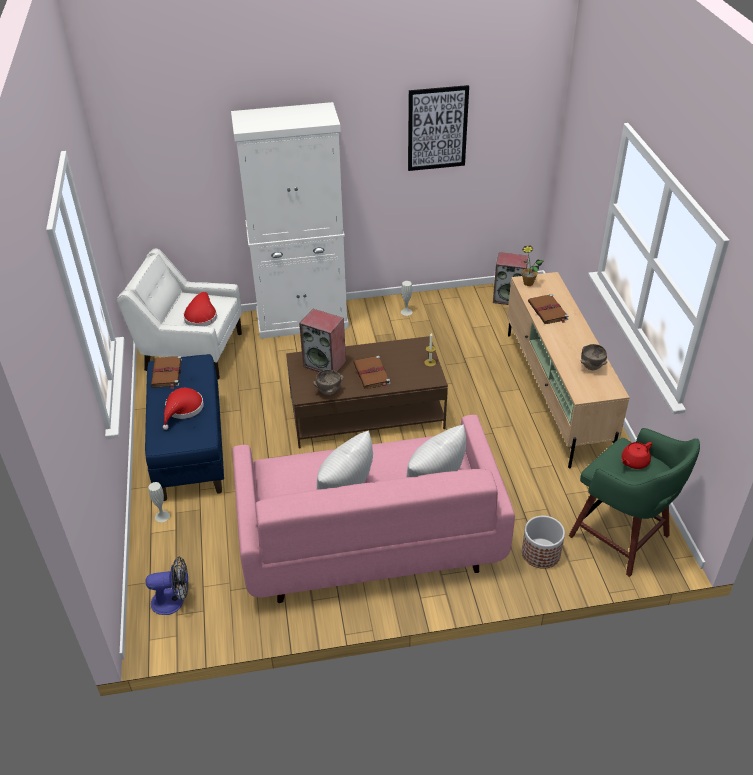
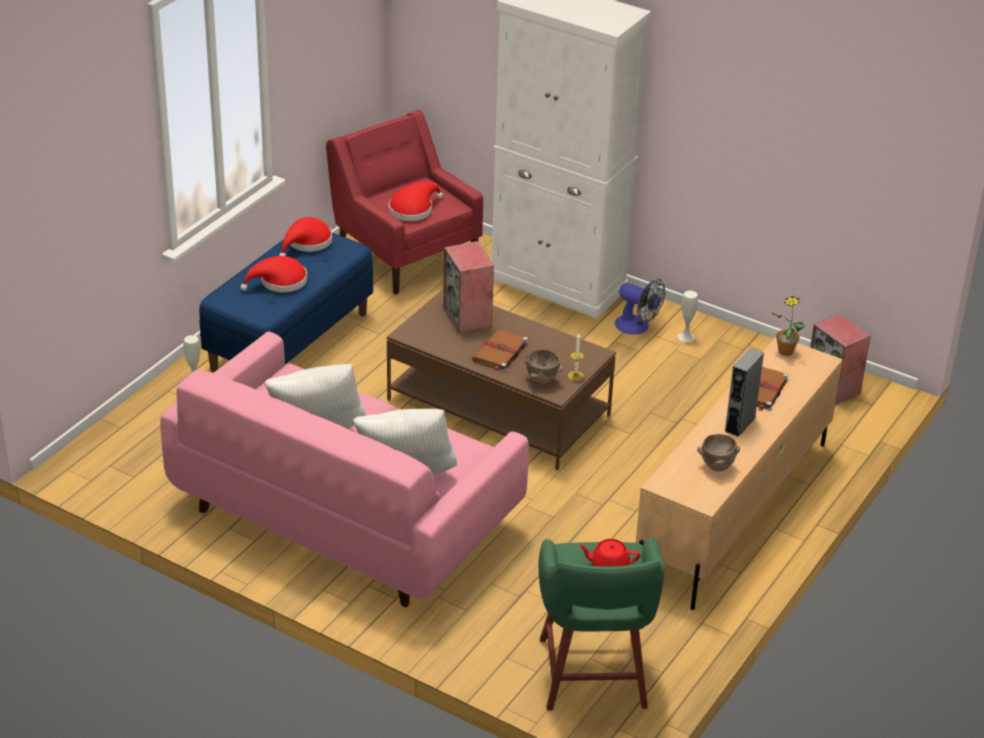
camera: 40 degrees right, 5 degrees down
white armchair [117,249,242,380] -> red armchair [326,110,483,295]
fan [145,556,188,615] -> fan moved to [615,279,665,335]
brown book [151,356,182,389] -> red hat [279,217,332,256]
brown bowl [313,370,343,396] -> brown bowl moved to [524,349,563,384]
picture [408,85,469,171] -> none
planter [522,516,565,569] -> none
none -> grey speaker [724,348,764,437]

